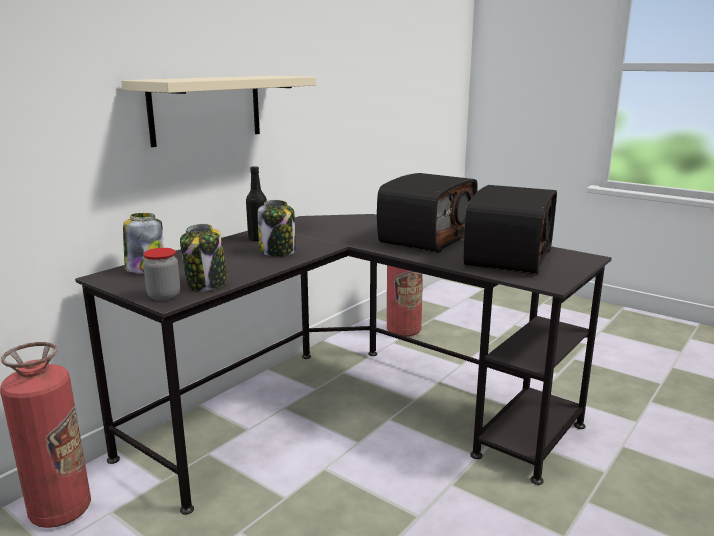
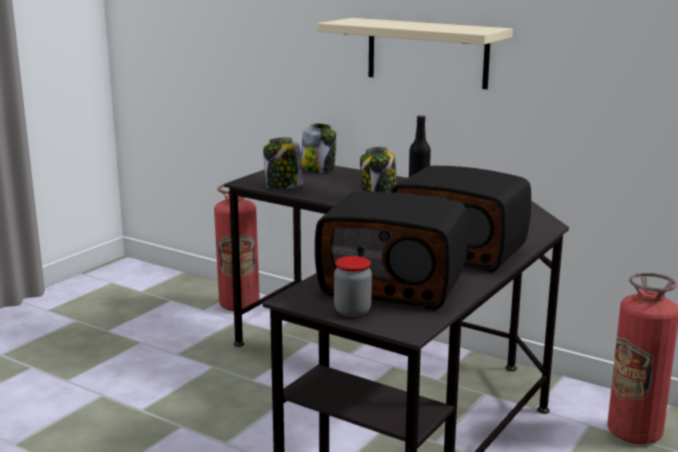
camera: 85 degrees right, 0 degrees up
jar [143,248,180,301] -> jar moved to [334,256,372,317]

